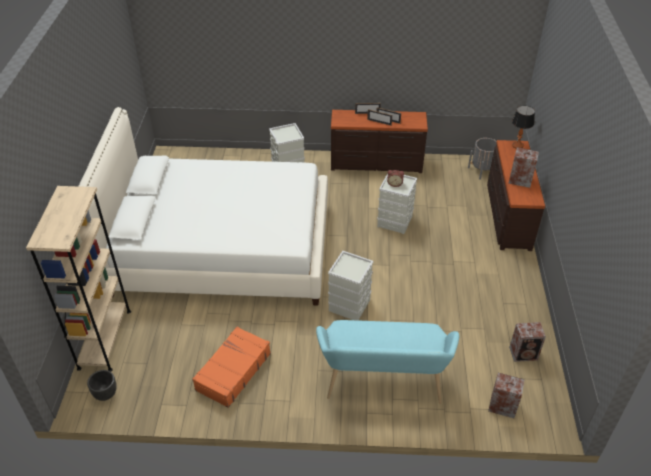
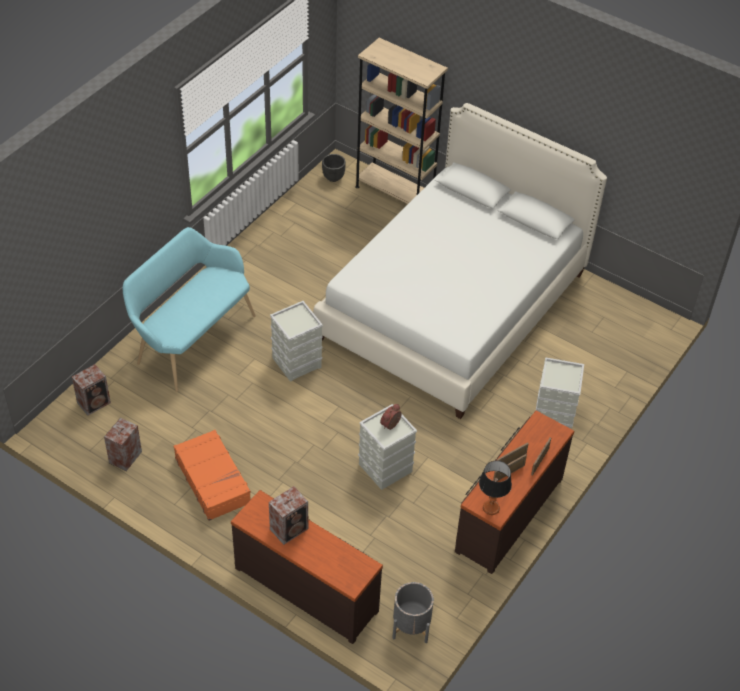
camera: 120 degrees right, 5 degrees up
orange suitcase [193,327,271,408] -> orange suitcase moved to [173,430,251,521]
table lamp [512,105,535,149] -> table lamp moved to [479,461,512,515]

